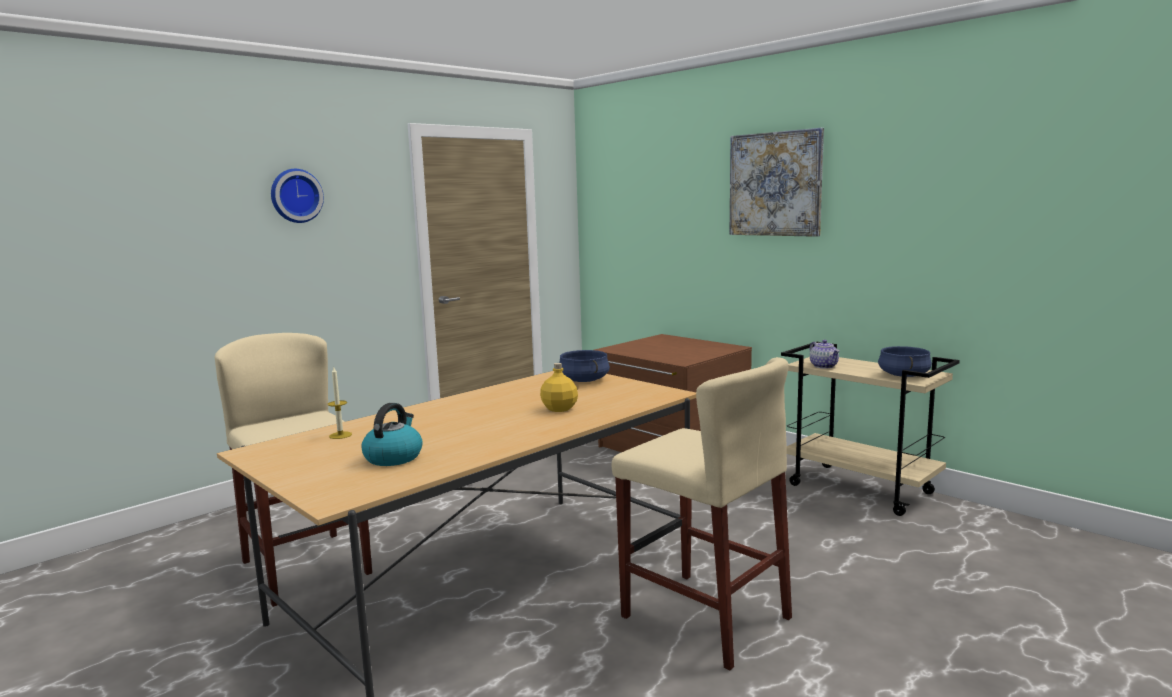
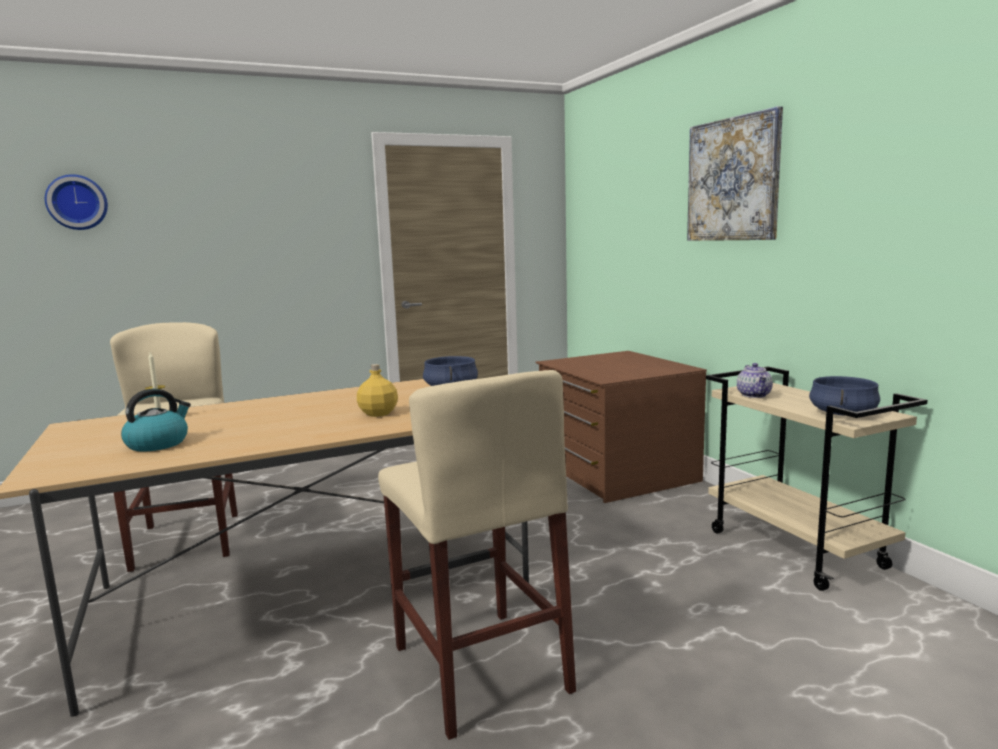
camera: 20 degrees right, 0 degrees up
wall clock [271,169,324,223] -> wall clock moved to [45,174,108,230]

